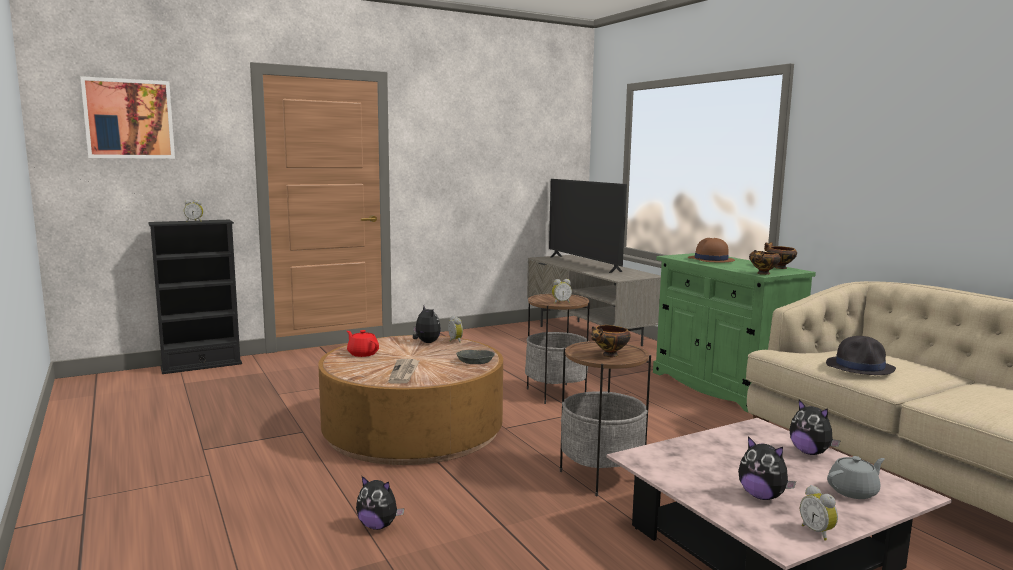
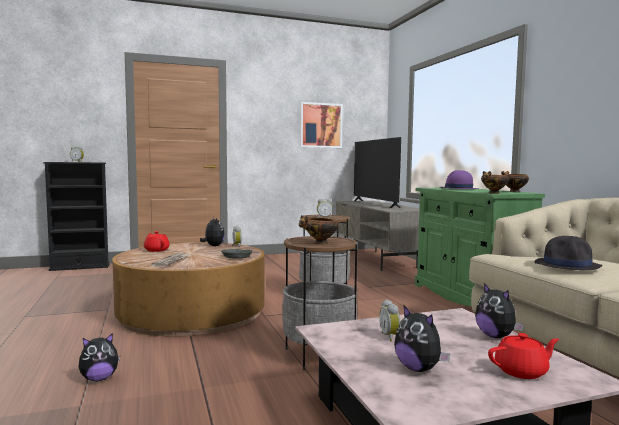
camera: 10 degrees right, 5 degrees down
picture [80,76,175,159] -> picture moved to [300,102,343,148]
plush toy [356,476,404,530] -> plush toy turned 60 degrees counterclockwise [79,333,120,381]
brown hat [688,238,735,262] -> purple hat [439,170,479,189]
alarm clock [800,485,838,541] -> alarm clock moved to [379,300,400,341]
grey teapot [827,456,885,499] -> red teapot [488,333,559,379]

